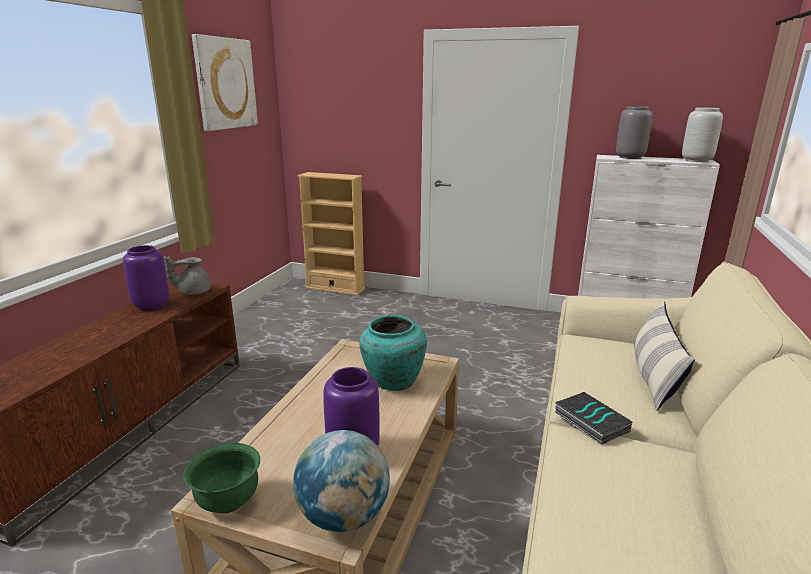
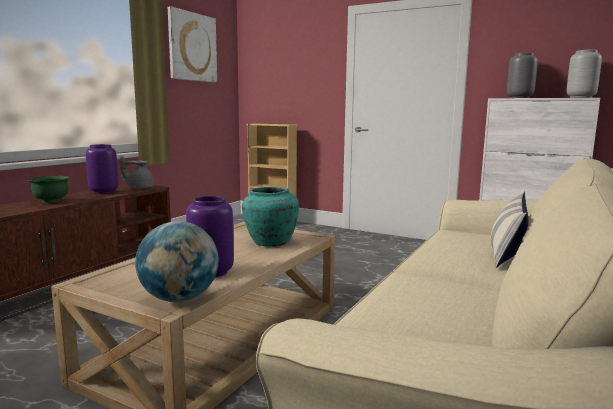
camera: 10 degrees right, 10 degrees down
green bowl [183,443,260,513] -> green bowl moved to [27,176,70,203]
book [555,392,633,445] -> none

